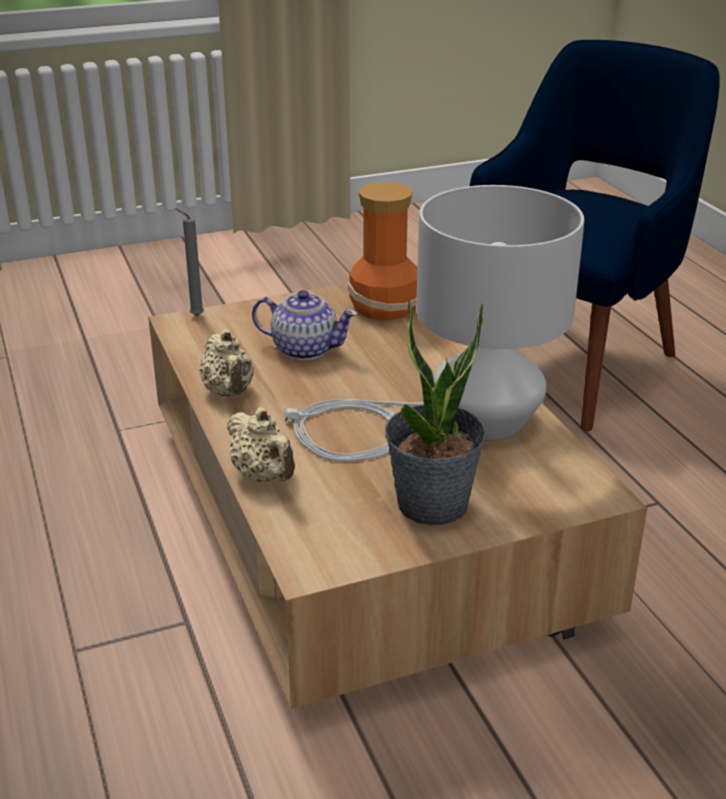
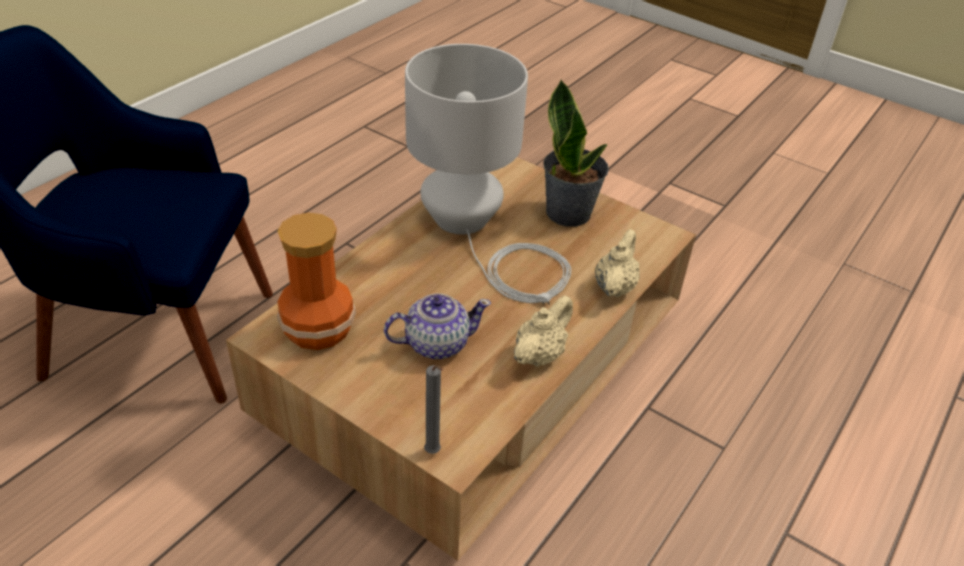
camera: 125 degrees left, 10 degrees up
teapot [252,290,358,360] -> teapot turned 90 degrees clockwise [384,293,491,359]

